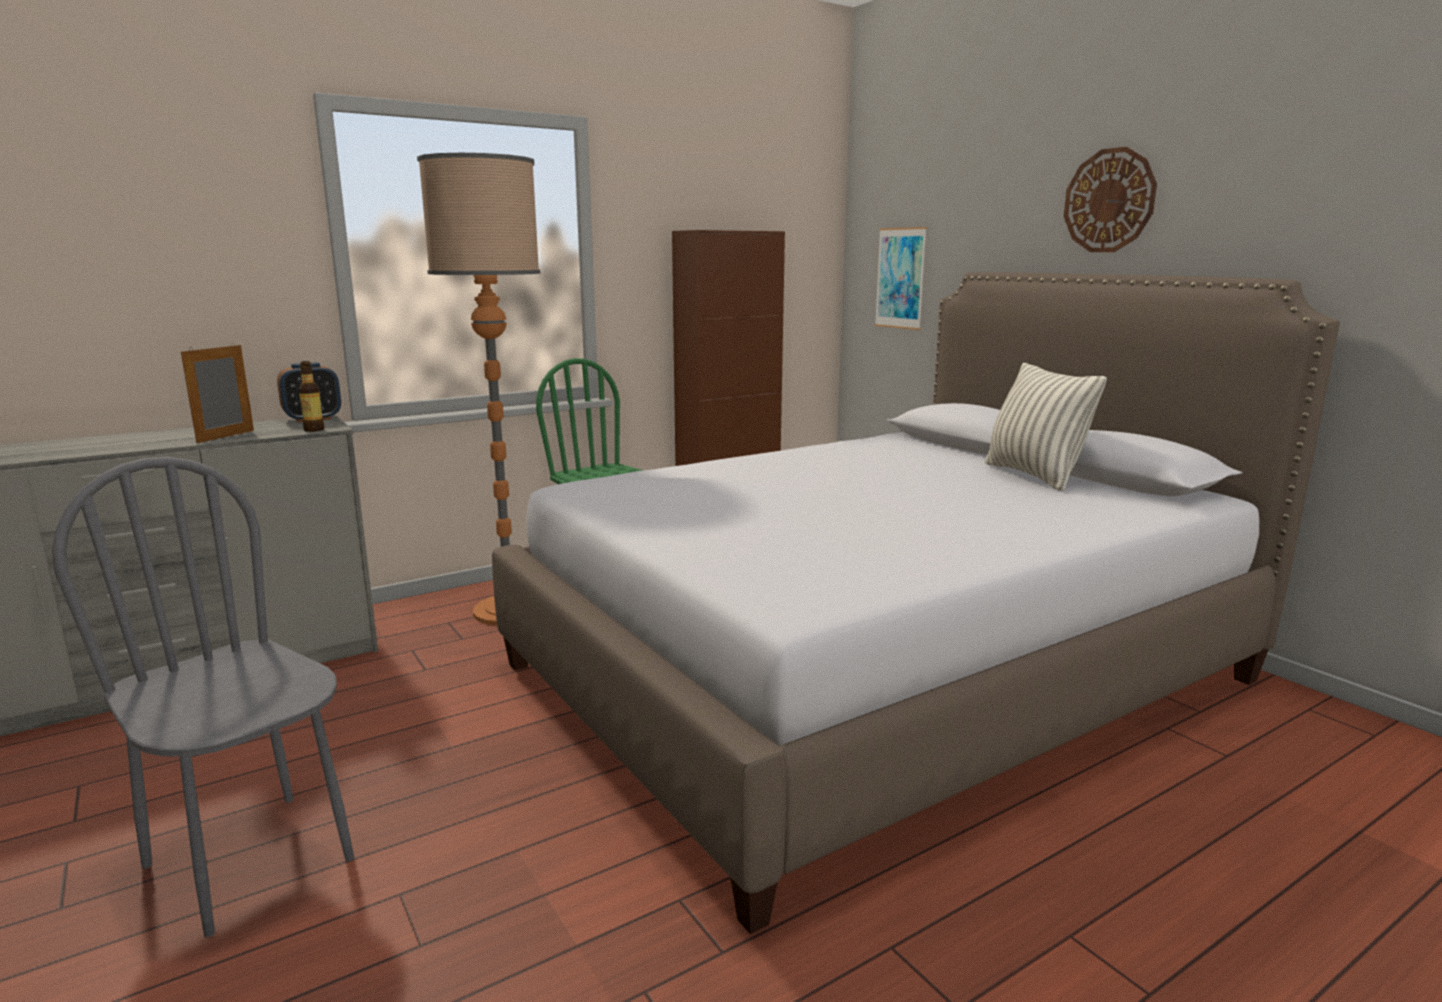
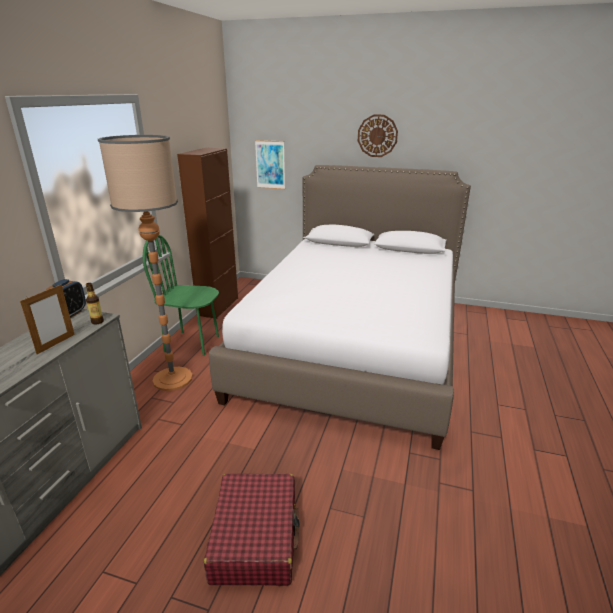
camera: 40 degrees left, 10 degrees up
grey chair [52,457,354,937] -> red suitcase [204,474,300,586]
picture frame [181,343,254,443] -> picture frame turned 135 degrees counterclockwise [20,285,75,354]
pillow [985,363,1107,491] -> none

